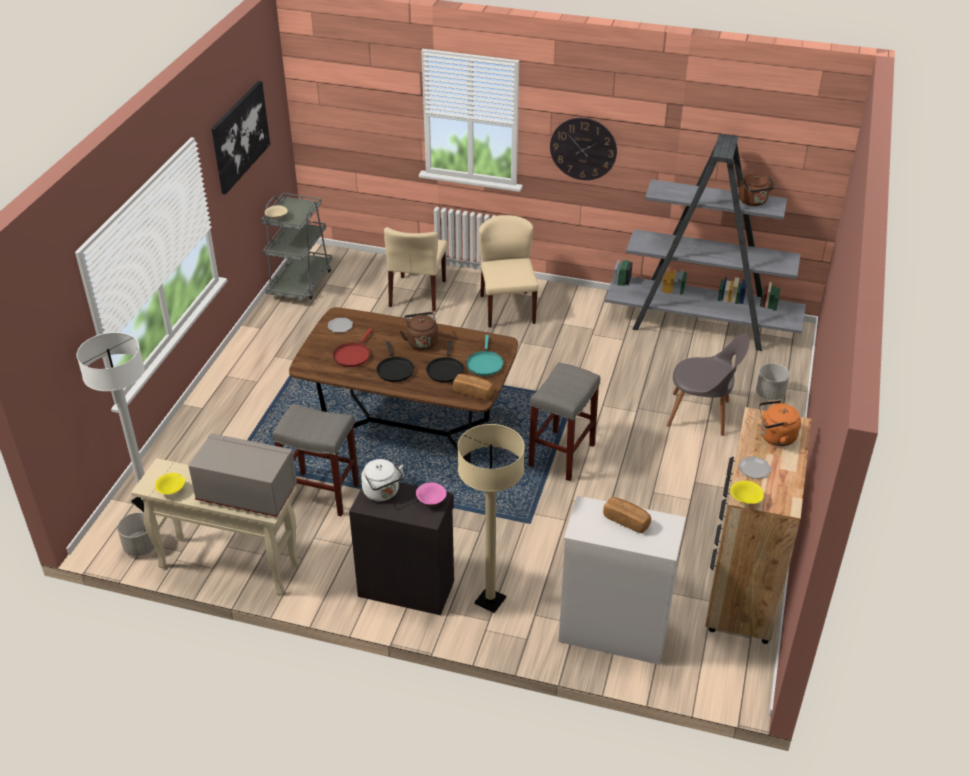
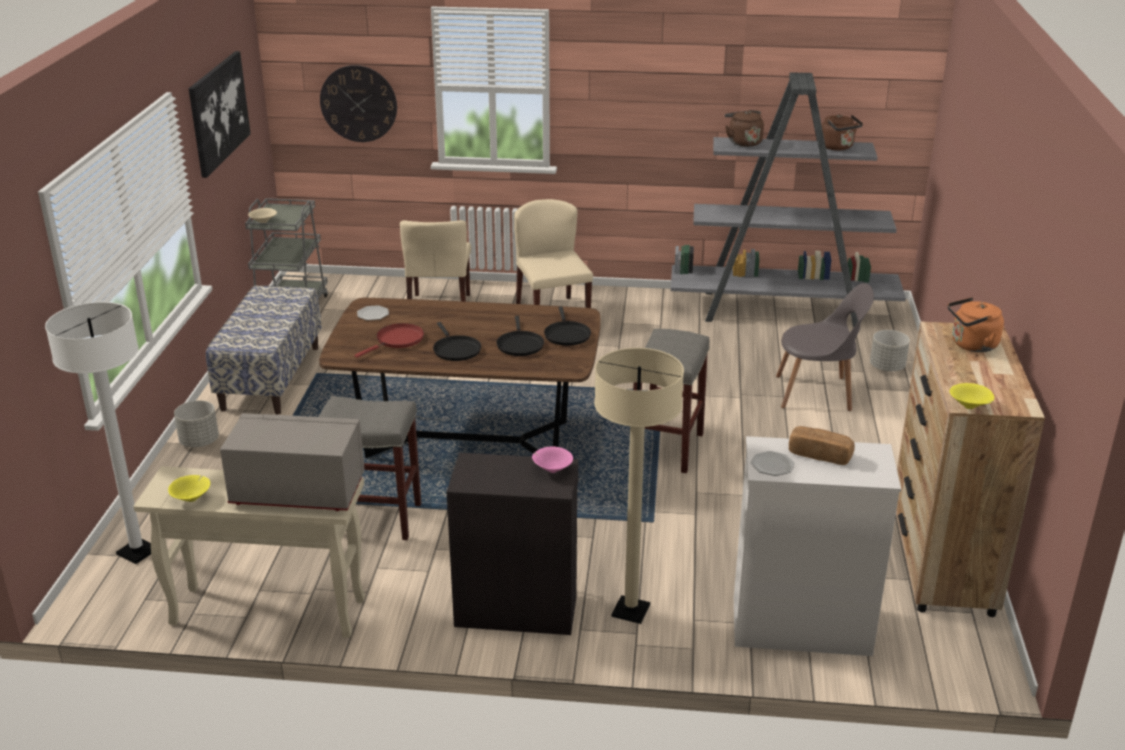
camera: 10 degrees left, 10 degrees down
grey planter [117,512,155,556] -> grey planter moved to [174,400,219,447]
red frying pan [333,328,373,367] -> red frying pan turned 150 degrees counterclockwise [355,323,424,358]
white kettle [361,459,404,501] -> none
brown kettle [400,312,438,350] -> brown kettle moved to [725,110,764,147]
bread [453,374,494,400] -> none
turquoise frying pan [466,335,504,376] -> black frying pan [544,306,591,346]
wall clock [550,118,617,180] -> wall clock moved to [320,65,397,142]
plate [738,456,772,479] -> plate moved to [751,451,795,476]
none -> bench [206,286,322,414]

